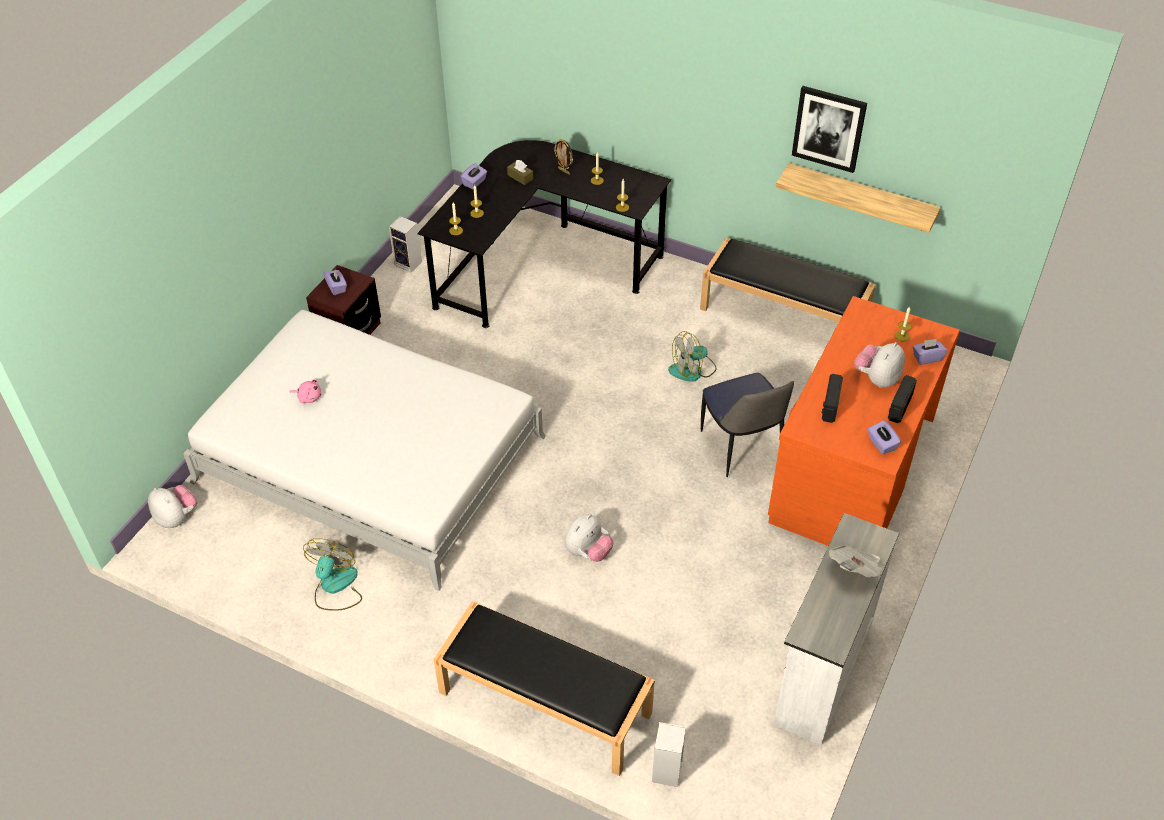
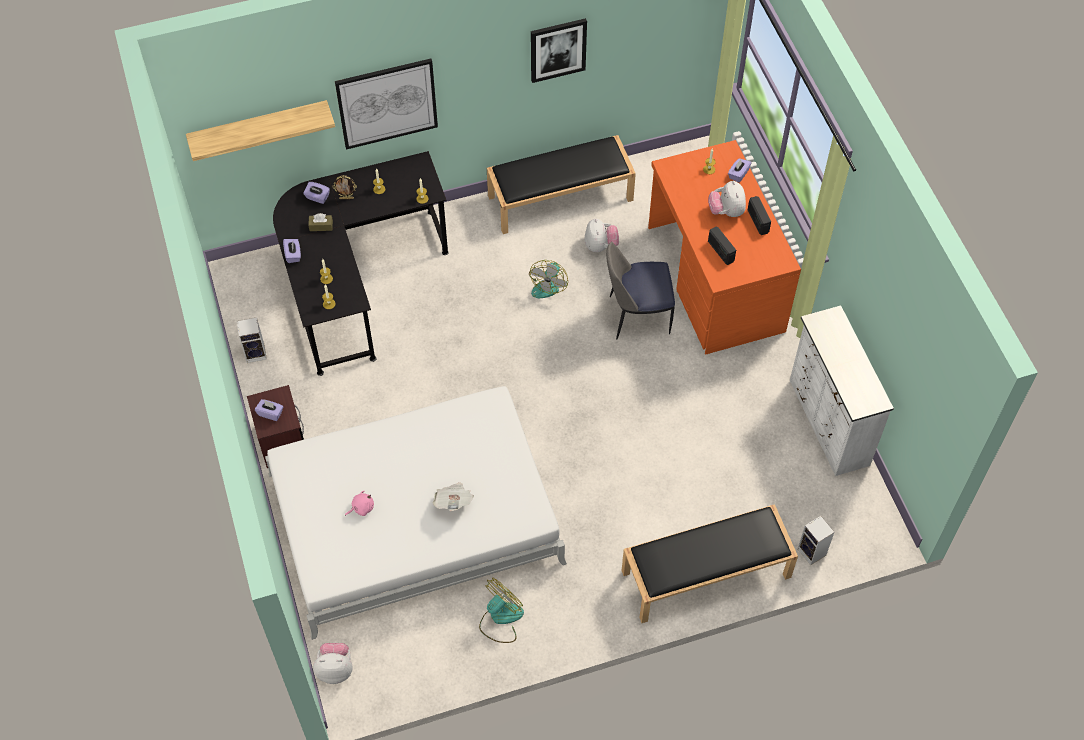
camera: 45 degrees left, 10 degrees up
fan [303,538,362,611] -> fan turned 75 degrees clockwise [479,578,524,643]
plush toy [565,514,614,562] -> plush toy moved to [585,218,619,252]
chair [701,373,794,477] -> chair turned 150 degrees clockwise [606,242,675,340]
shelf [776,163,941,233] -> shelf moved to [186,100,335,161]
newspaper [829,545,882,577] -> newspaper moved to [433,482,474,511]
purple tissue box [868,420,901,455] -> purple tissue box moved to [303,182,330,204]
none -> picture [335,59,438,150]

